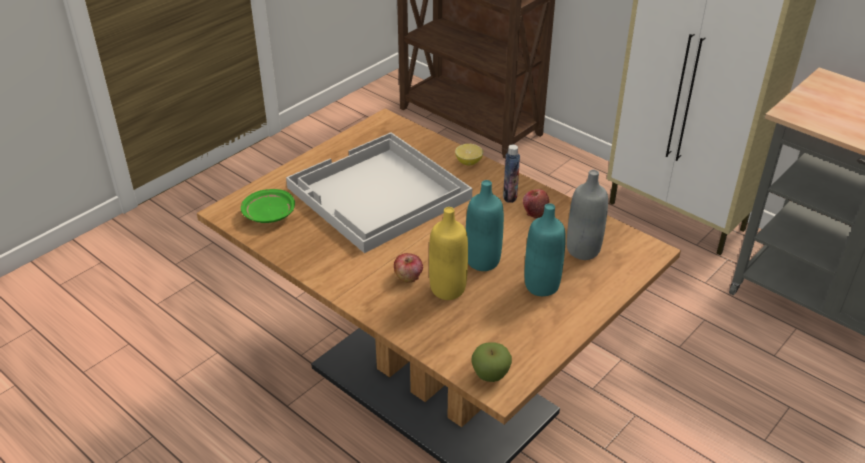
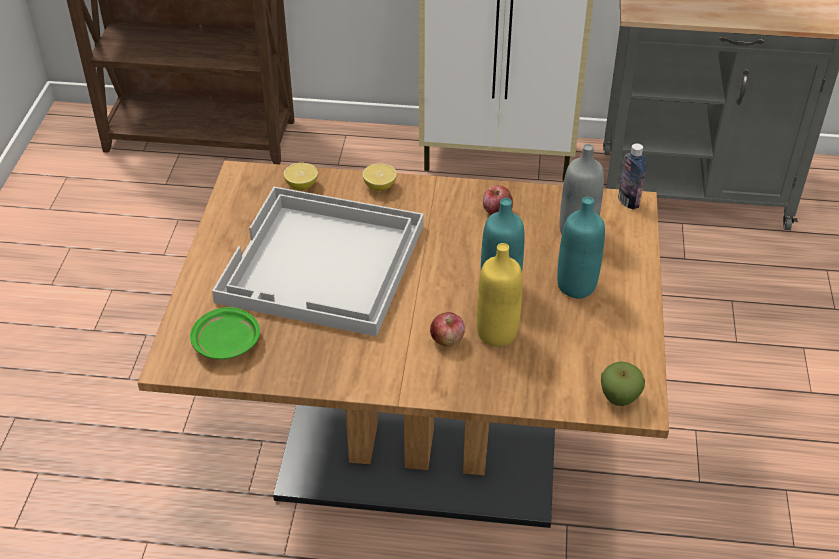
camera: 35 degrees left, 5 degrees up
bottle [503,145,520,203] -> bottle moved to [618,143,646,210]
none -> lemon [284,162,318,190]

